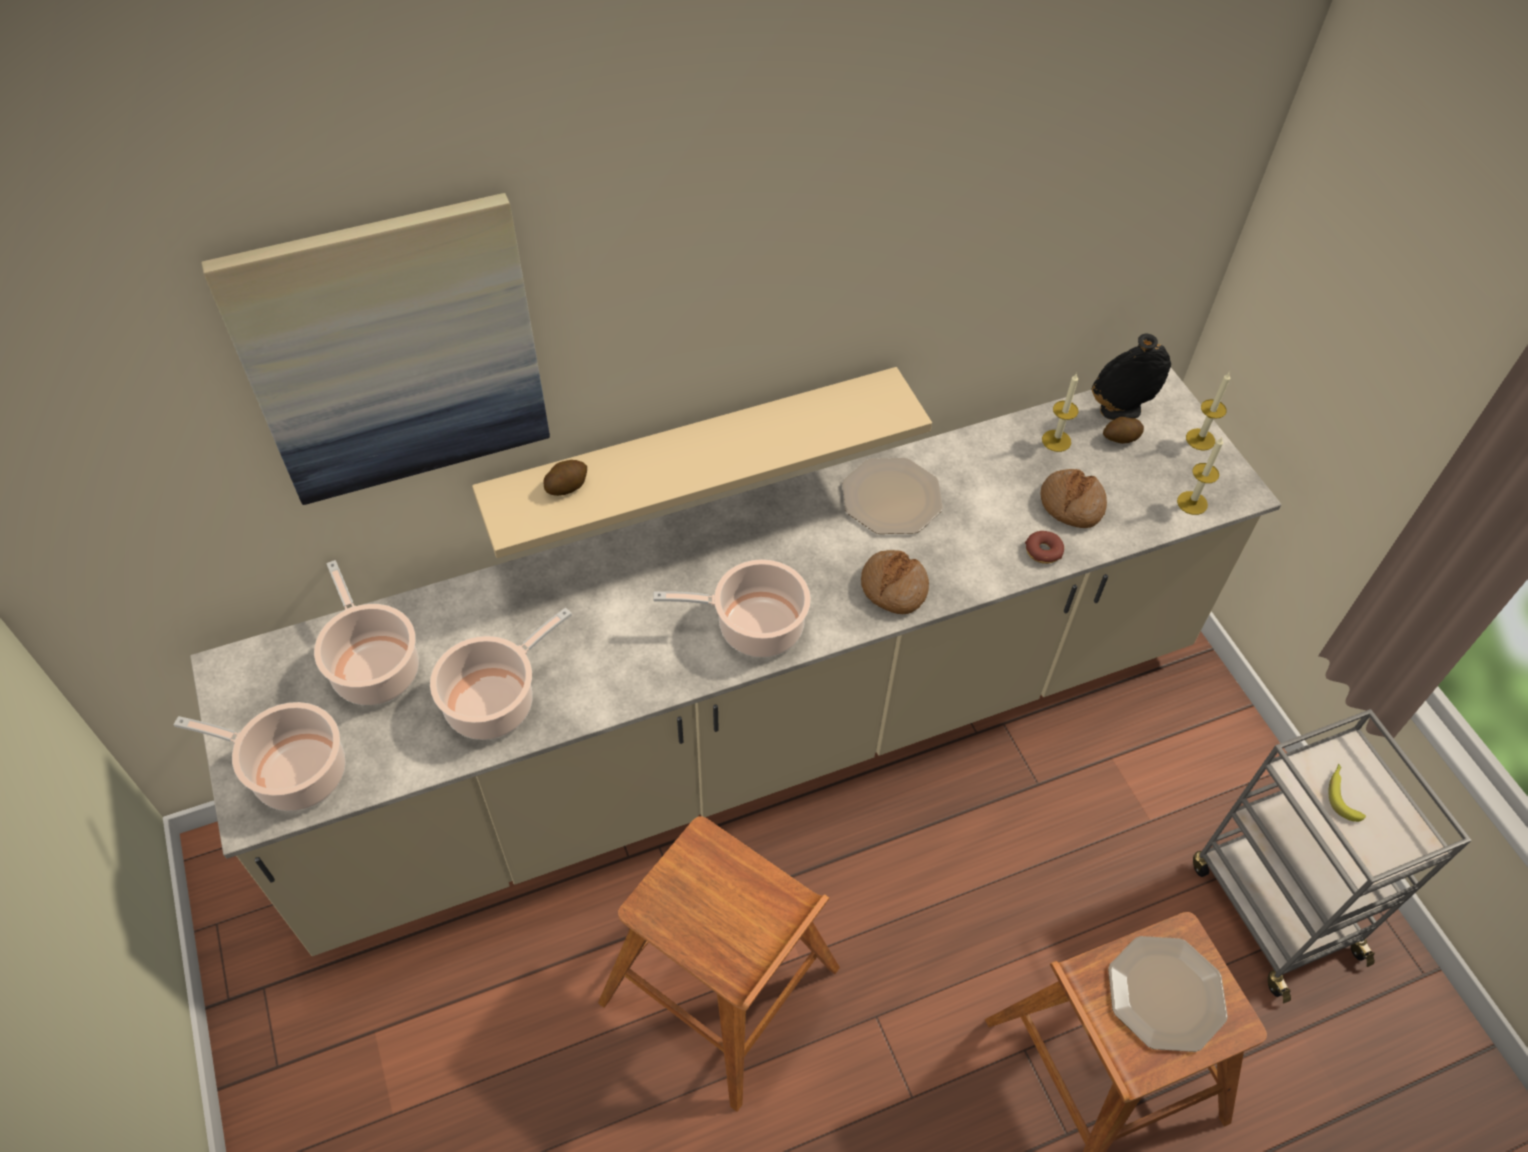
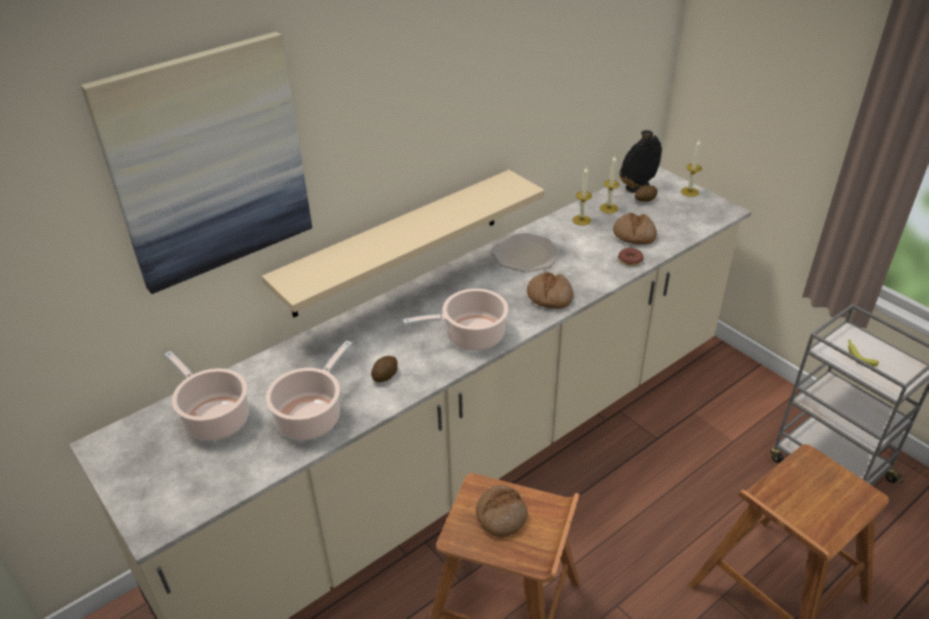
camera: 15 degrees left, 15 degrees down
cooking pot [173,702,346,811] -> none
potato [543,460,587,496] -> potato moved to [371,356,398,382]
plate [1108,936,1228,1052] -> none
candle [1177,437,1223,515] -> candle moved to [573,166,592,226]
none -> bread [476,485,528,537]

